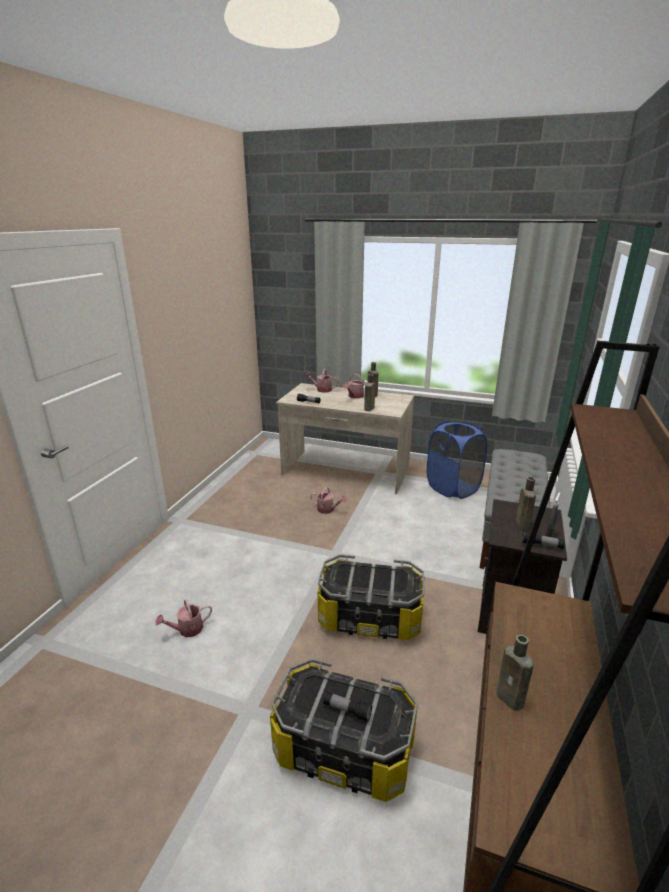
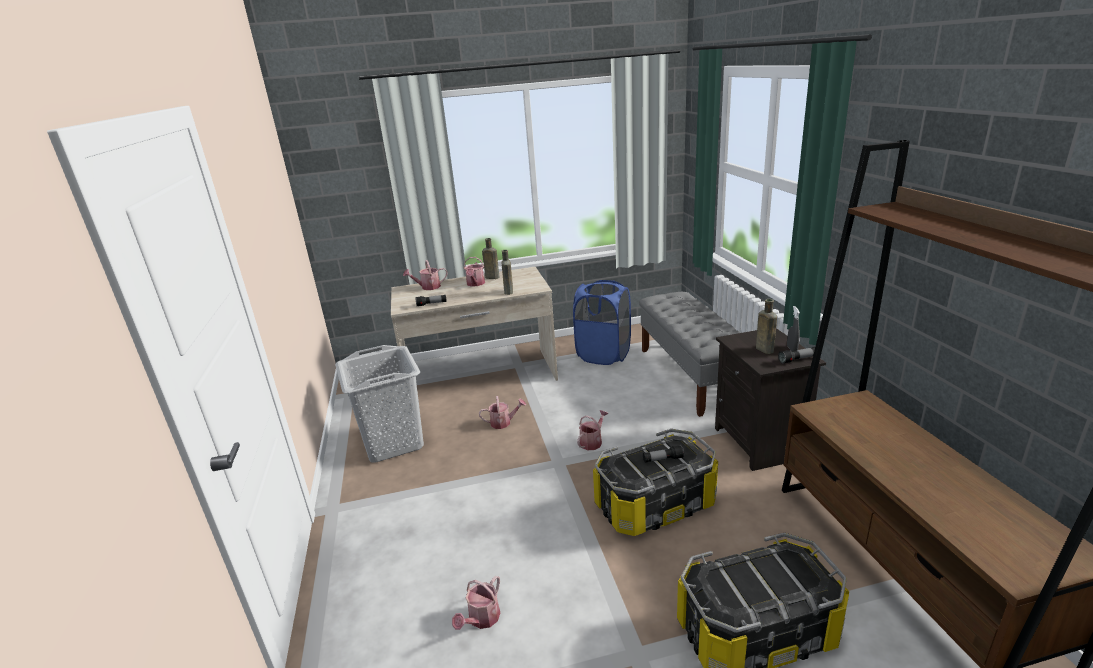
camera: 30 degrees left, 0 degrees up
flashlight [323,691,372,722] -> flashlight moved to [643,445,684,463]
brown bottle [497,635,533,711] -> none
none -> grey laundry basket [335,345,424,463]
none -> watering can [577,410,608,450]

